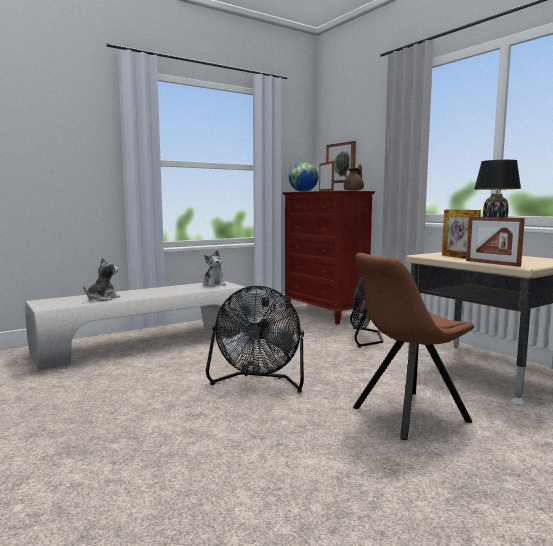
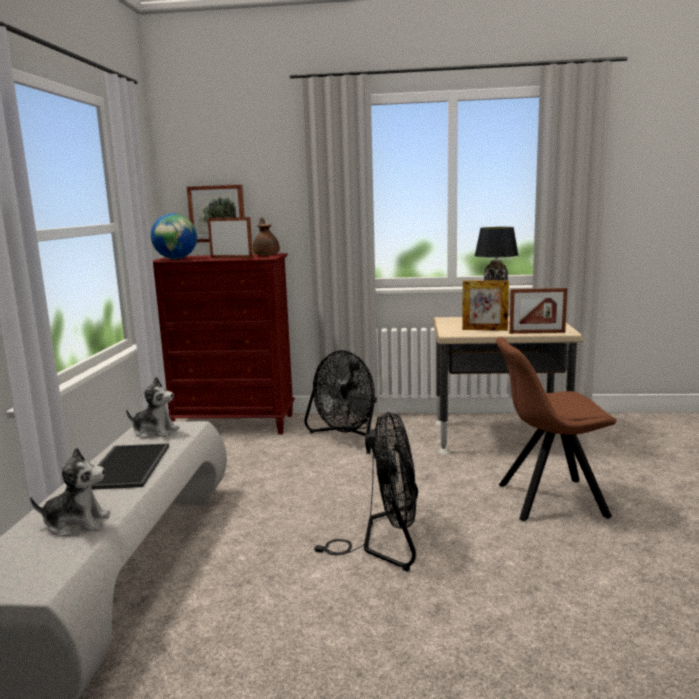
camera: 50 degrees left, 5 degrees up
plush toy [83,257,120,301] -> plush toy turned 105 degrees clockwise [30,447,111,536]
black fan [206,286,304,393] -> black fan turned 45 degrees counterclockwise [313,412,418,572]
brown chair [353,253,474,440] -> brown chair turned 75 degrees clockwise [496,337,616,521]
none -> tray [91,443,169,490]

